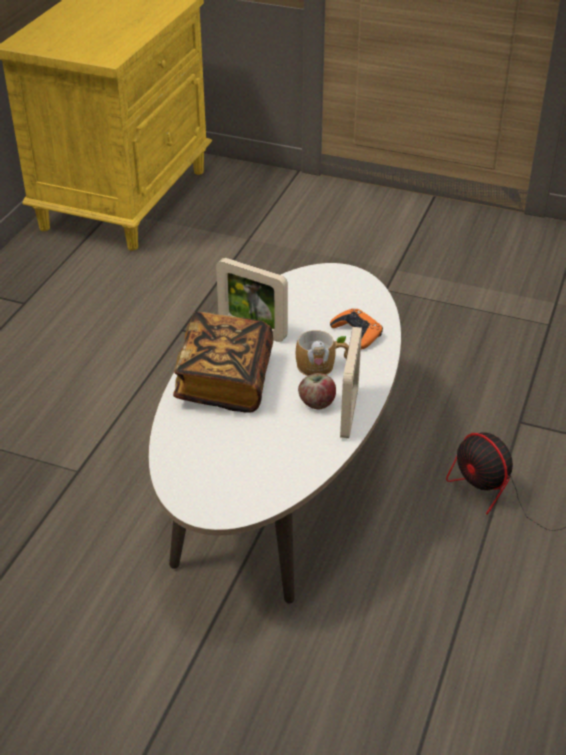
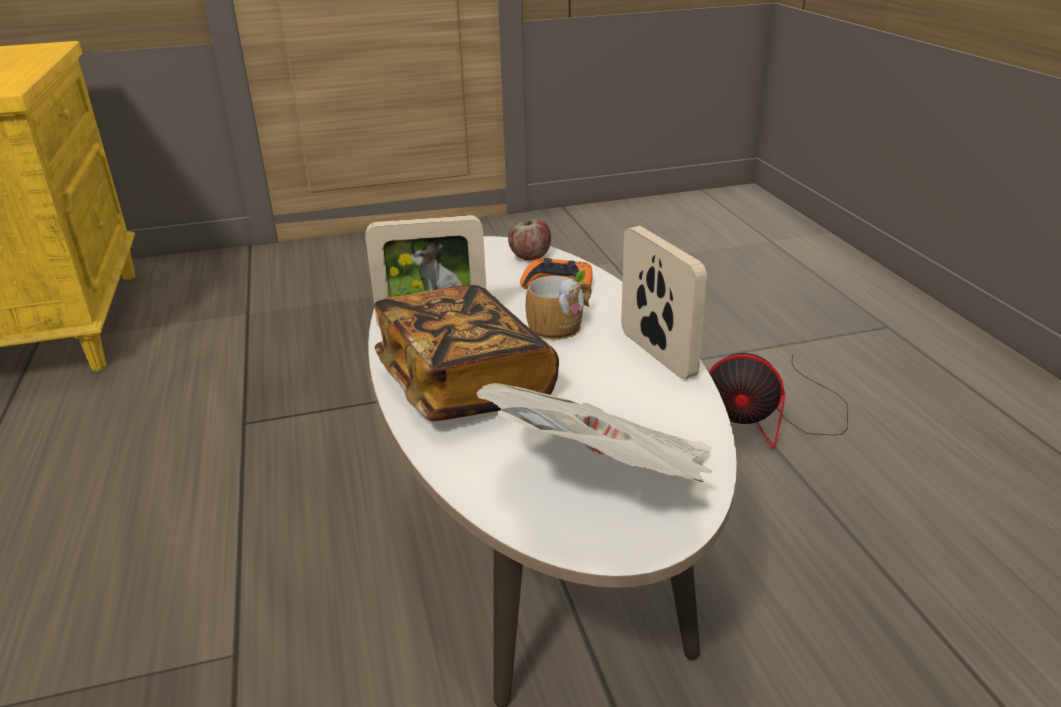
camera: 35 degrees left, 10 degrees down
apple [298,373,336,409] -> apple moved to [508,219,551,261]
none -> newspaper [477,383,713,482]

